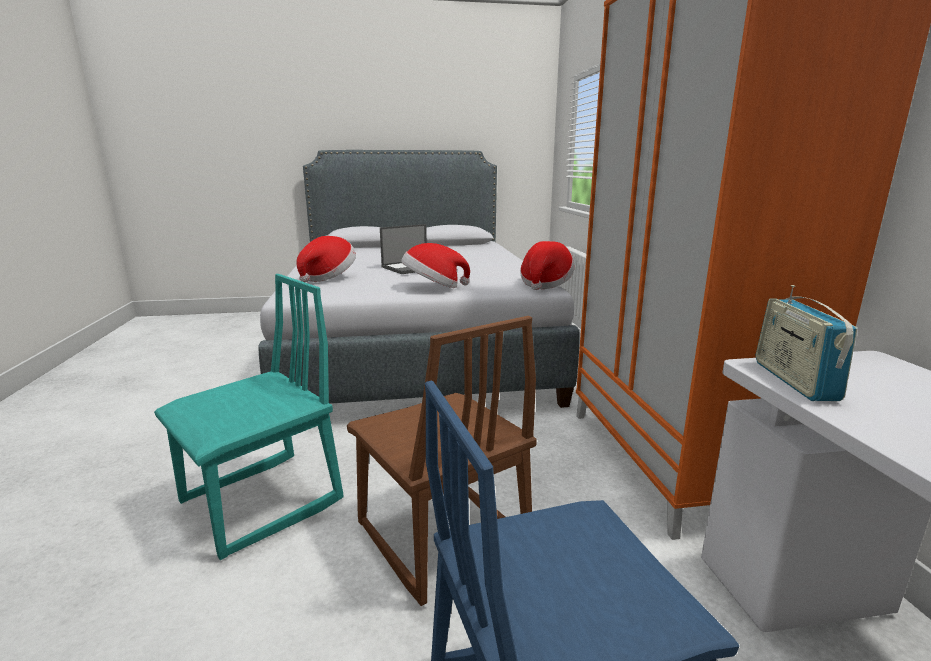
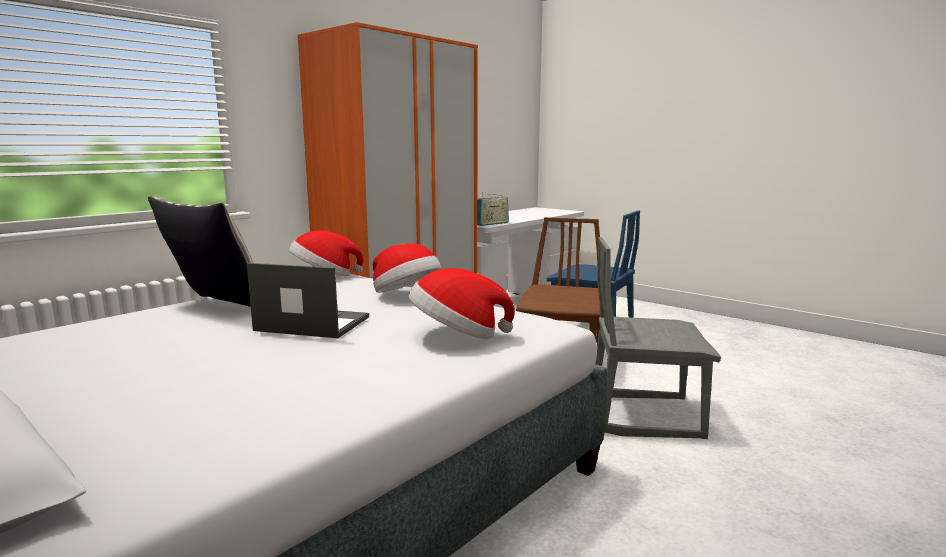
camera: 130 degrees left, 5 degrees down
turquoise chair [154,274,344,560] -> grey chair [595,237,721,439]
none -> pillow [148,196,253,307]

